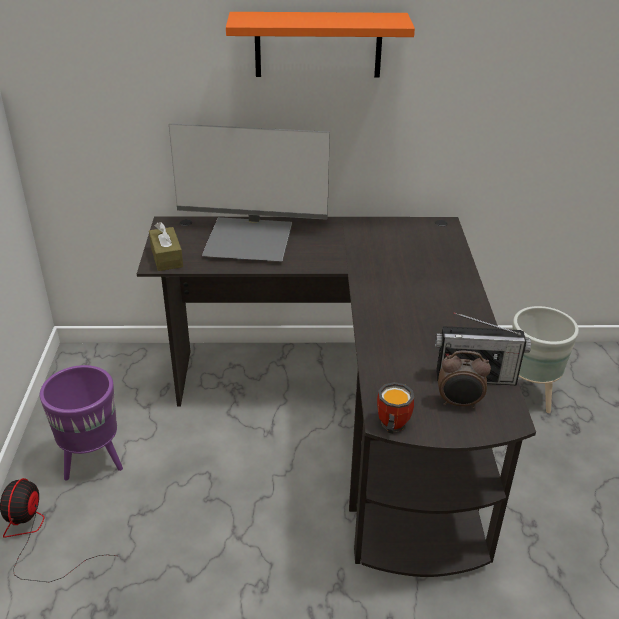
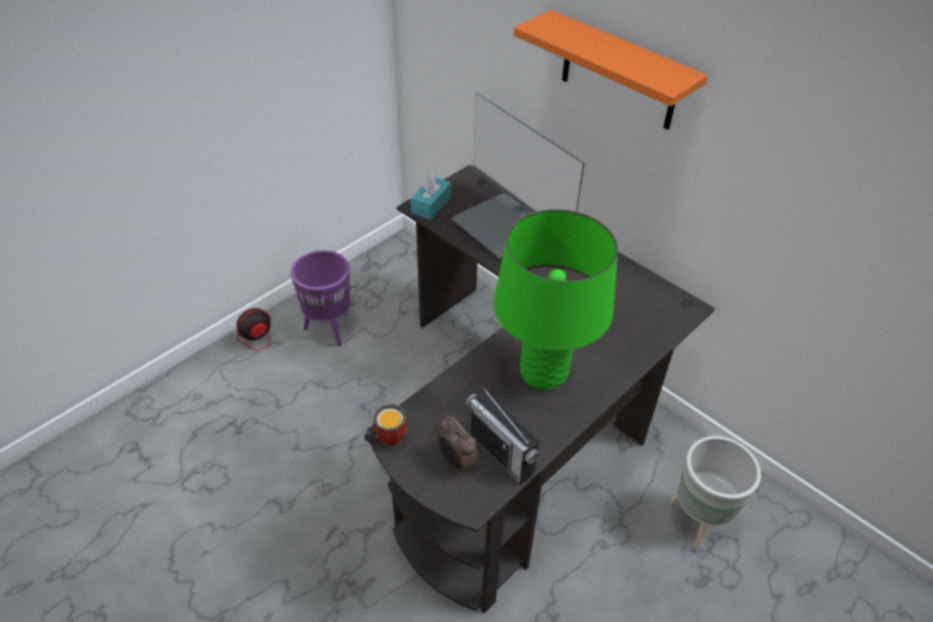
camera: 45 degrees right, 10 degrees up
brown tissue box [149,222,183,271] -> turquoise tissue box [411,174,451,220]
none -> green table lamp [494,209,618,391]

